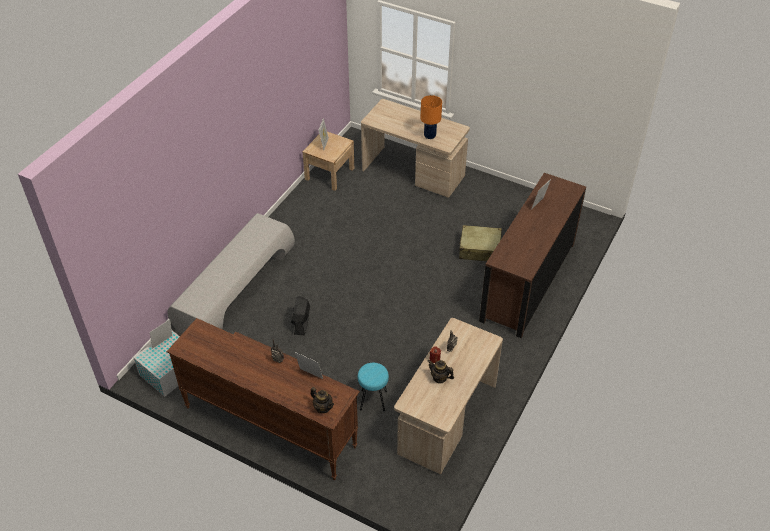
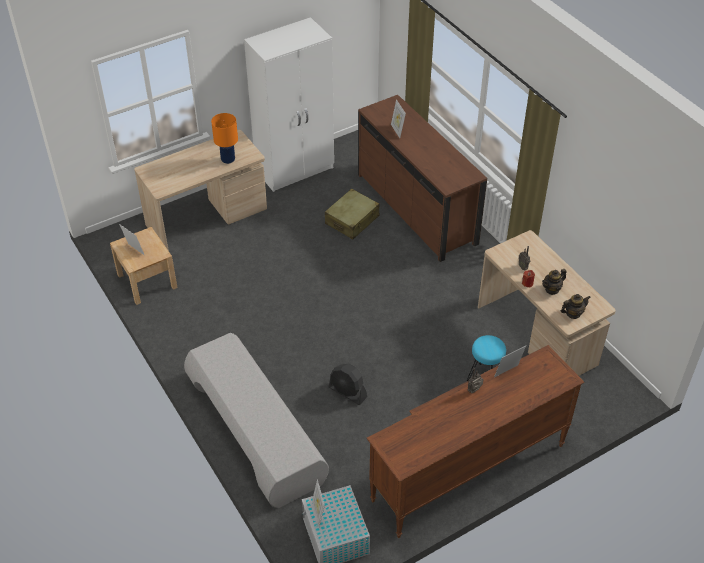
camera: 60 degrees left, 0 degrees up
teapot [311,387,334,413] -> teapot moved to [561,294,591,319]
none -> white wardrobe [244,17,334,192]

